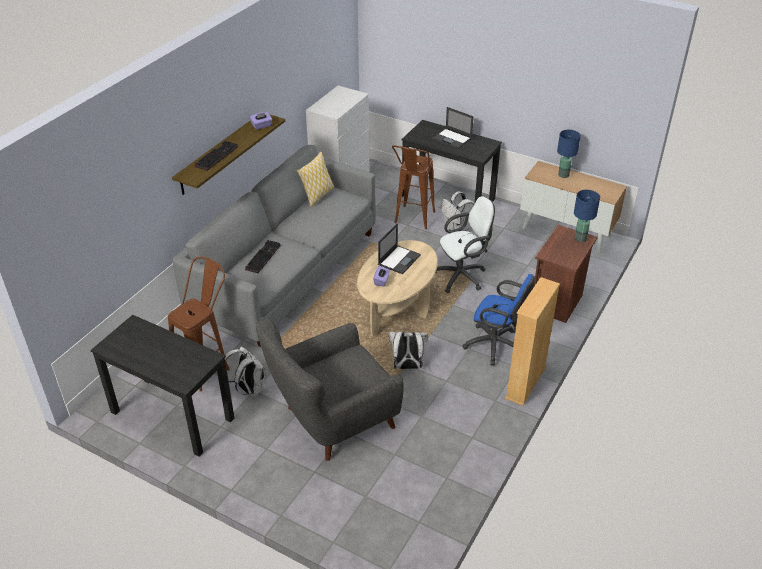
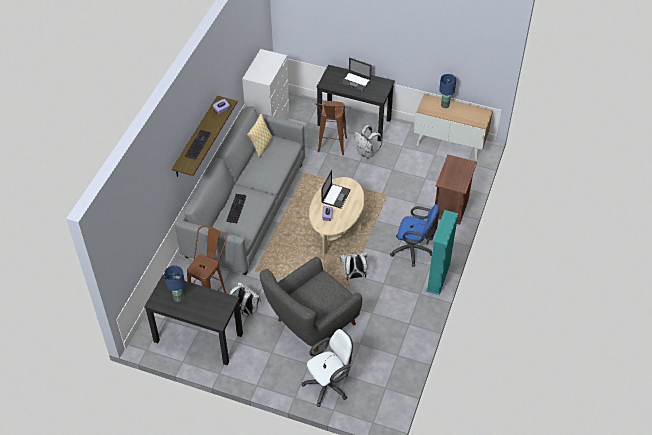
camera: 10 degrees left, 10 degrees up
white office chair [436,196,495,293] -> white office chair moved to [302,329,353,407]
beige bookcase [505,277,560,406] -> turquoise bookcase [426,210,458,295]
blue table lamp [574,190,600,242] -> blue table lamp moved to [164,265,185,302]

